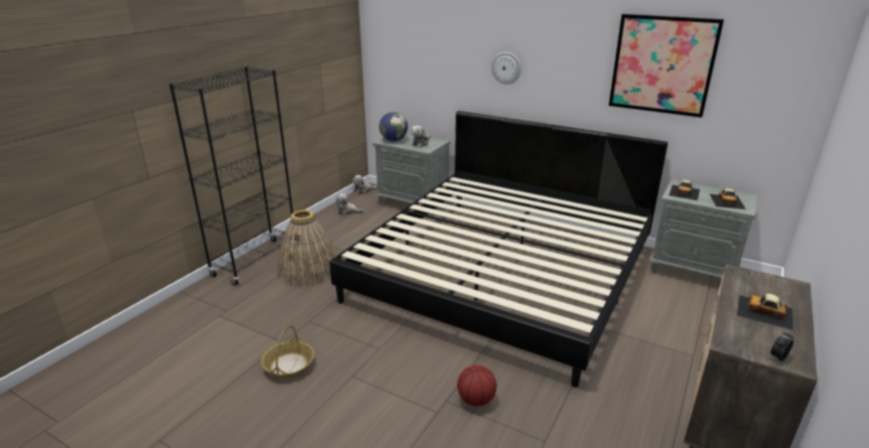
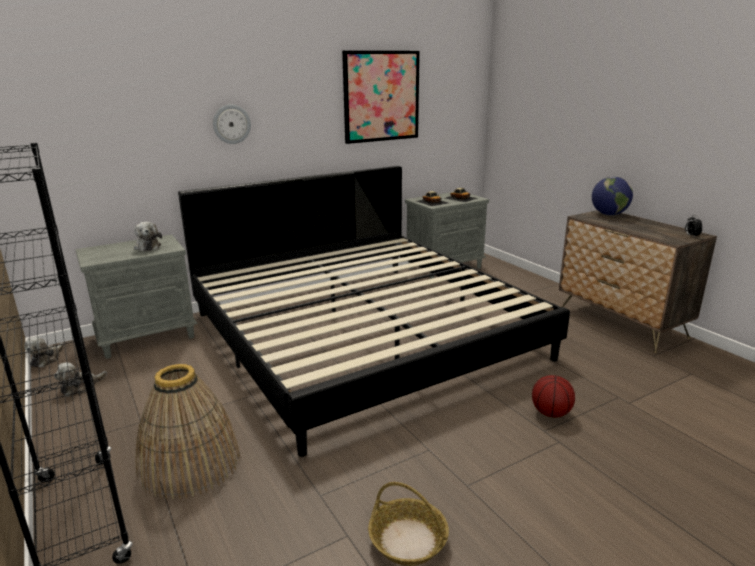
camera: 60 degrees left, 5 degrees down
globe [379,112,408,141] -> globe moved to [592,177,633,215]
toy car [737,293,793,330] -> none

